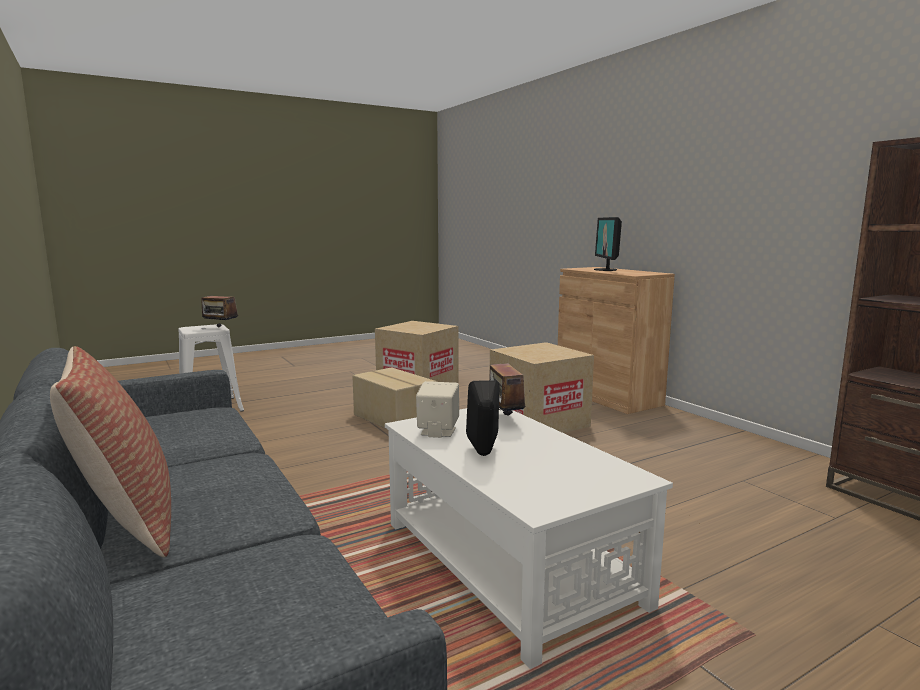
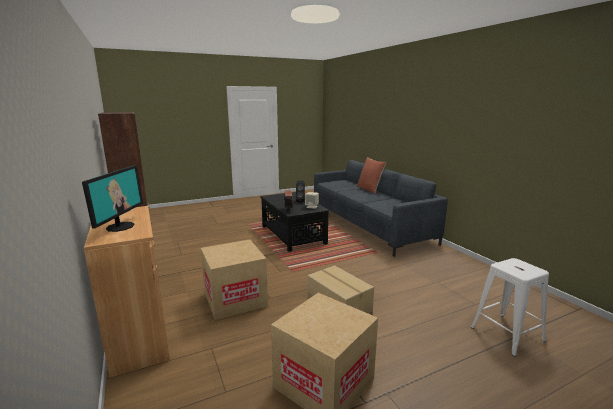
camera: 175 degrees left, 5 degrees up
radio [201,287,238,327] -> none
white coffee table [385,408,673,669] -> black coffee table [260,192,330,252]

